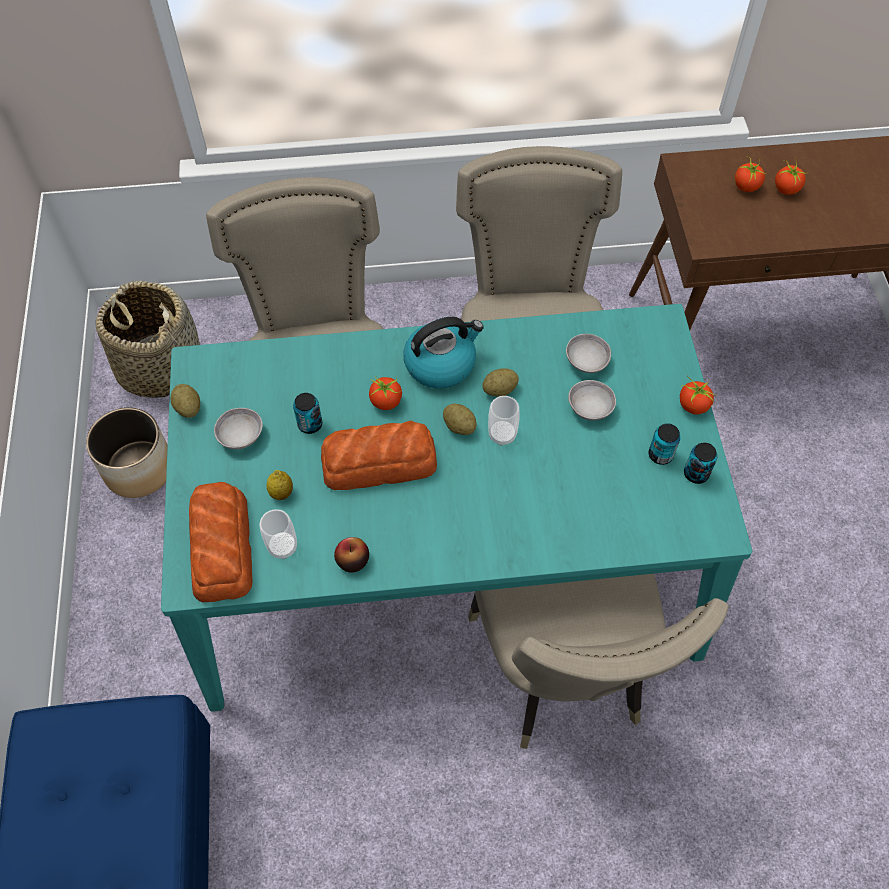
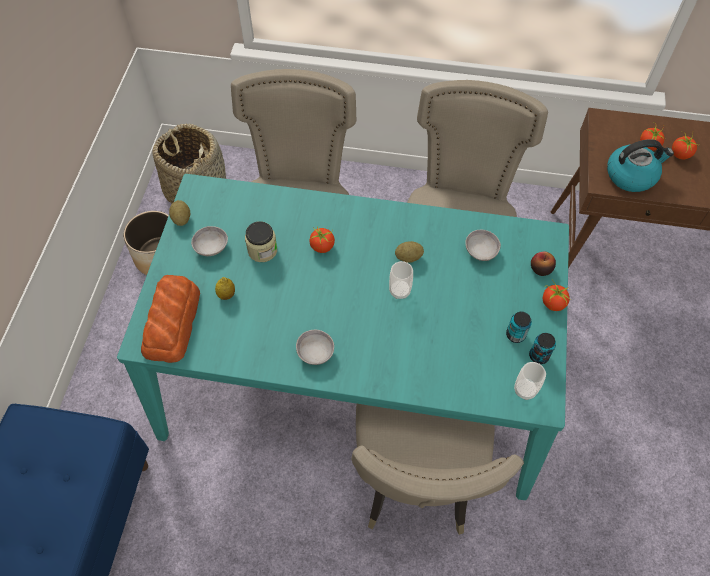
camera: 15 degrees right, 0 degrees up
cup [259,509,297,559] -> cup moved to [514,362,546,400]
can [293,393,322,434] -> jar [245,221,277,262]
bread [321,420,437,490] -> none
apple [334,537,369,572] -> apple moved to [531,252,556,276]
kettle [404,317,484,389] -> kettle moved to [607,139,674,192]
potato [443,404,477,435] -> none
grey bowl [568,380,616,420] -> grey bowl moved to [296,330,334,365]

